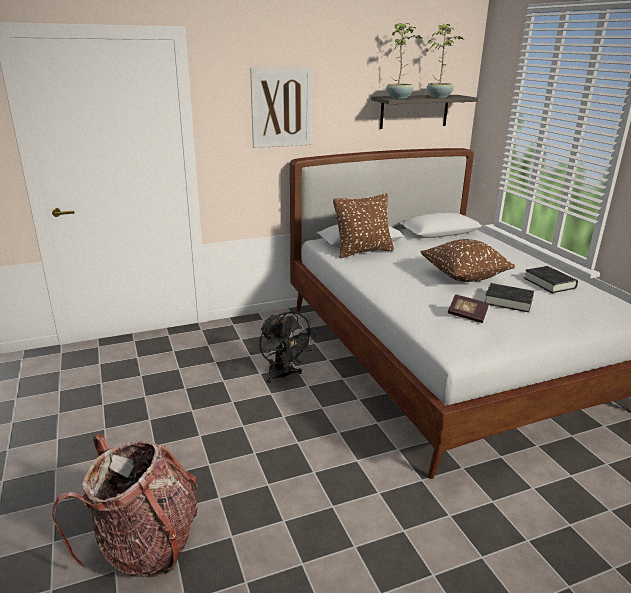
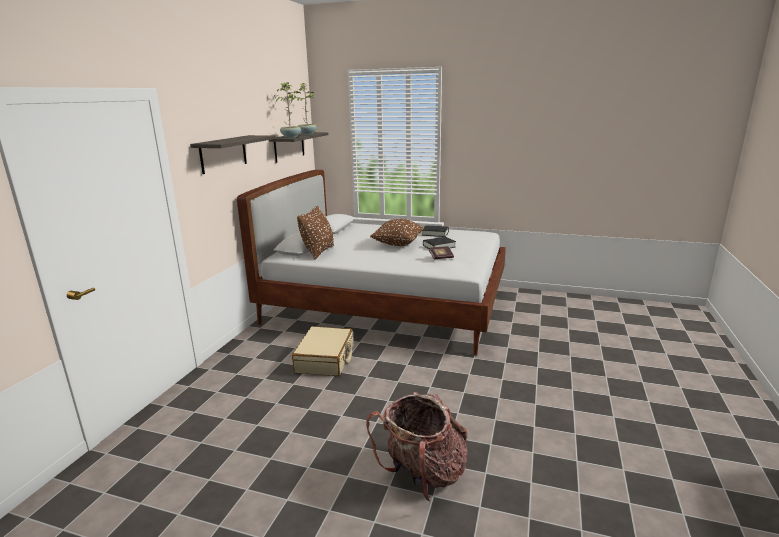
camera: 50 degrees left, 5 degrees down
picture [250,68,312,148] -> shelf [190,135,276,174]
black fan [259,312,316,383] -> beige suitcase [292,326,353,376]

